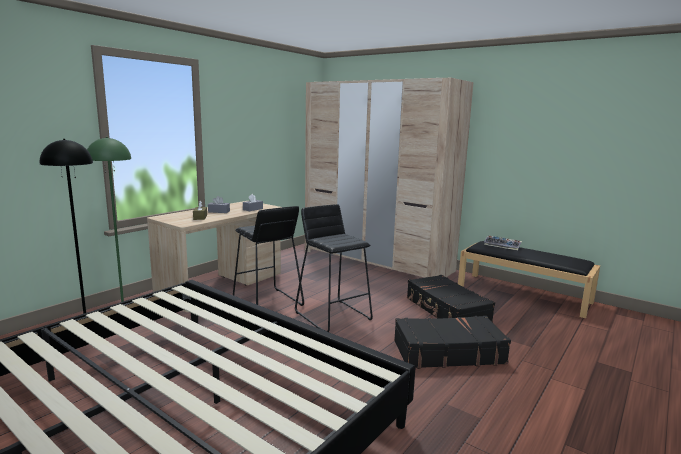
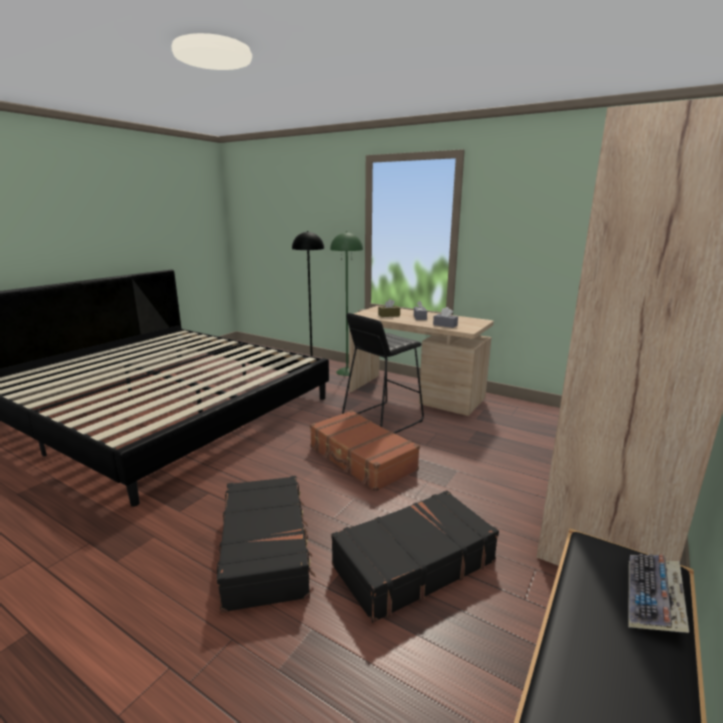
camera: 85 degrees right, 5 degrees up
black stool [295,204,373,332] -> brown suitcase [310,410,420,492]

